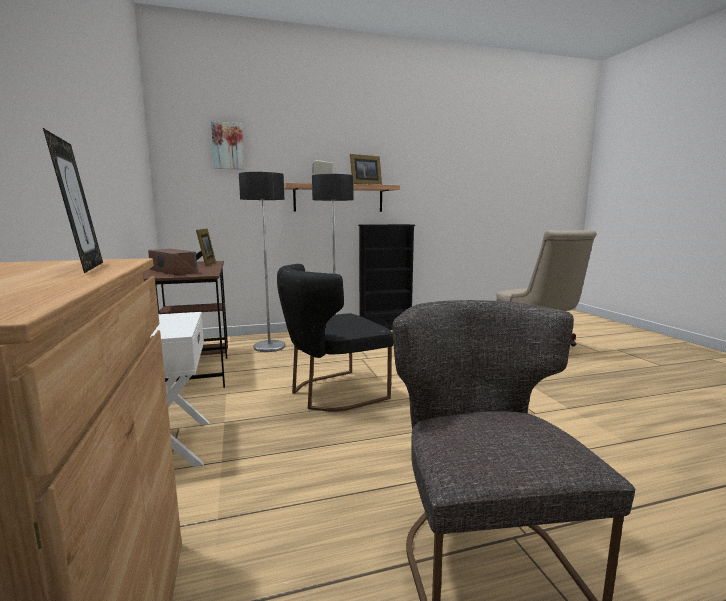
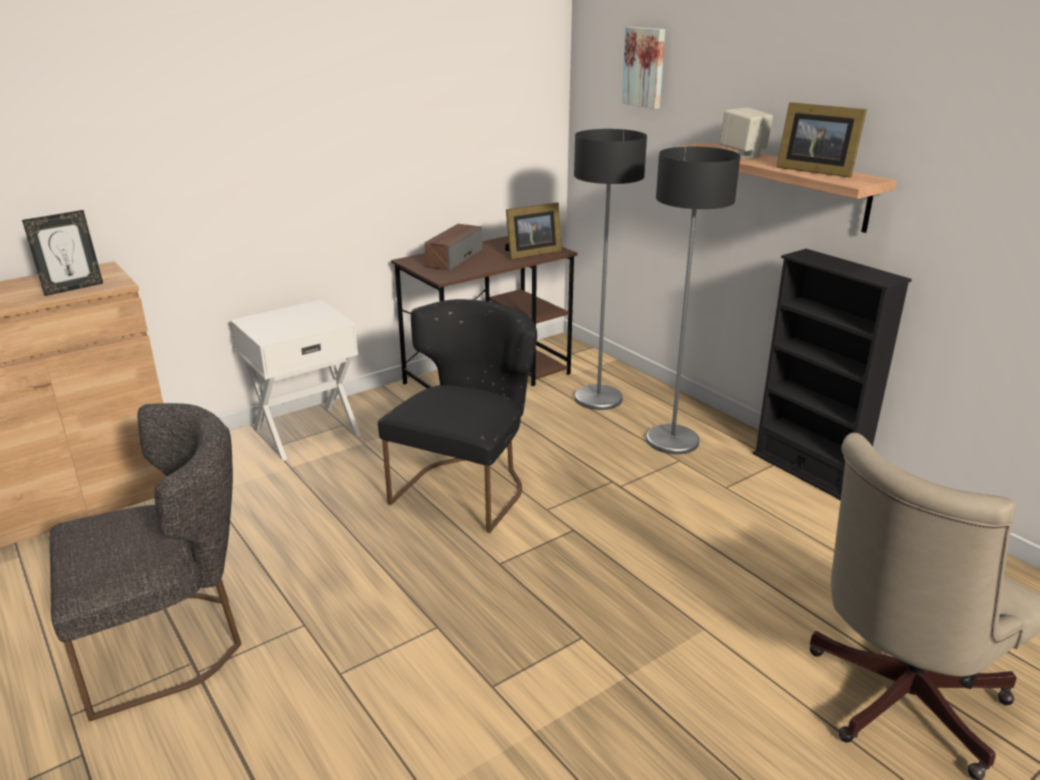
camera: 70 degrees right, 15 degrees up
black chair [277,264,393,412] -> black chair turned 75 degrees clockwise [378,299,537,533]

